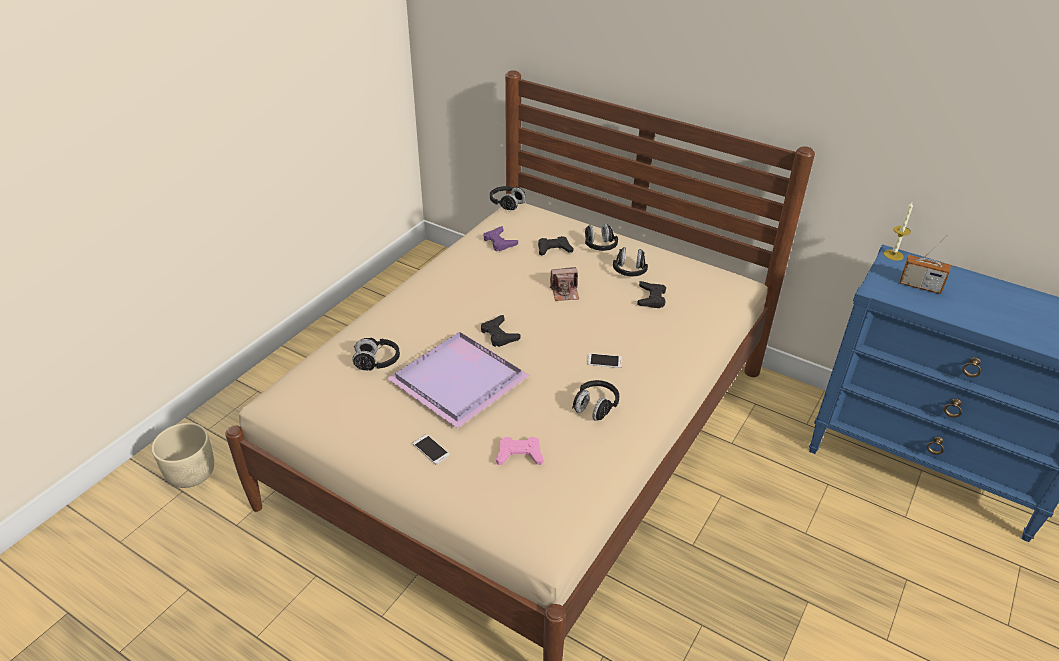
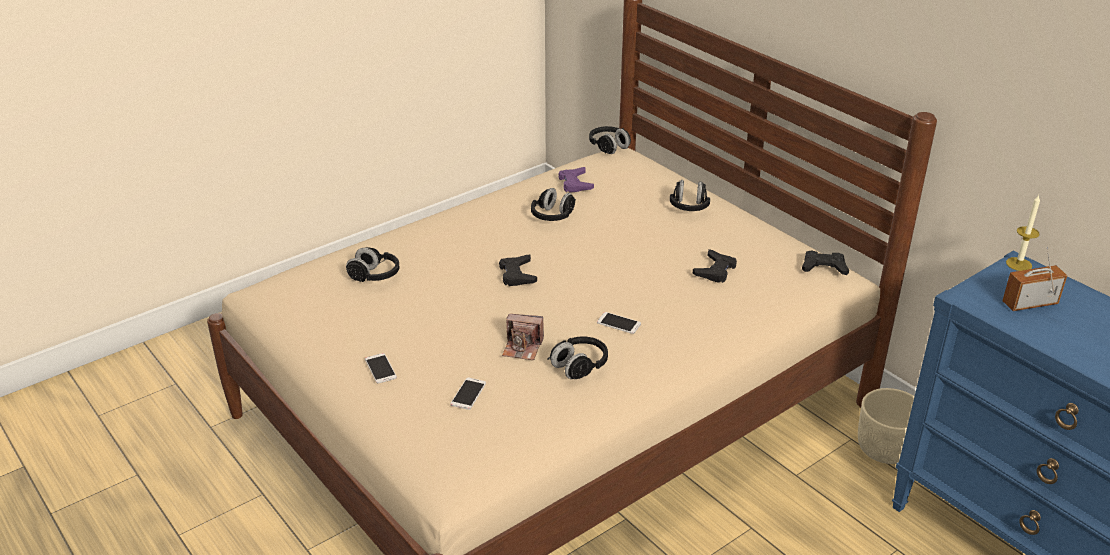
camera: 20 degrees right, 5 degrees down
beige planter [152,423,214,488] -> beige planter moved to [858,388,915,464]
purple tray [387,332,530,428] -> none
pink game controller [496,437,544,465] -> phone [450,377,486,410]
black game controller [538,236,574,256] -> black game controller moved to [802,250,849,275]
camera [550,267,579,301] -> camera moved to [502,314,544,360]
black headphones [613,247,648,276] -> black headphones moved to [531,188,576,221]
radio [899,234,951,294] -> radio turned 120 degrees clockwise [1002,247,1067,311]

